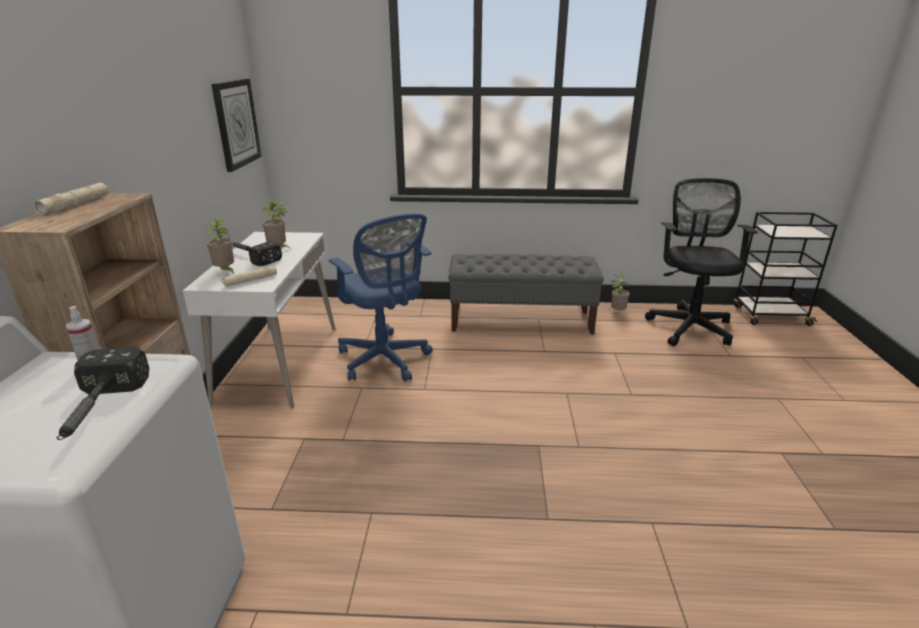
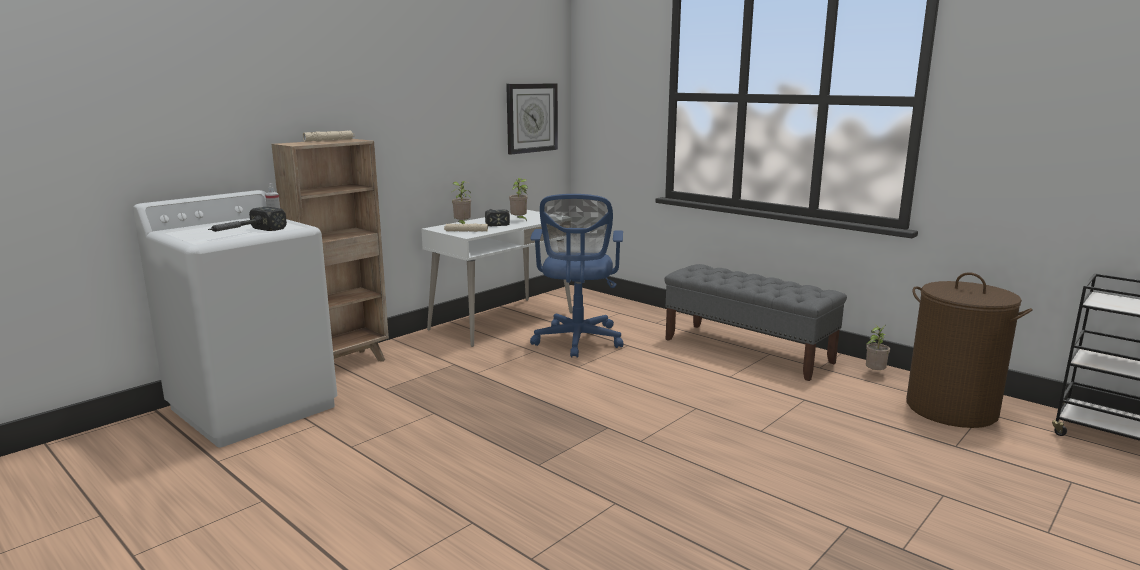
camera: 40 degrees right, 10 degrees down
black office chair [645,178,758,346] -> brown laundry basket [906,272,1032,428]

